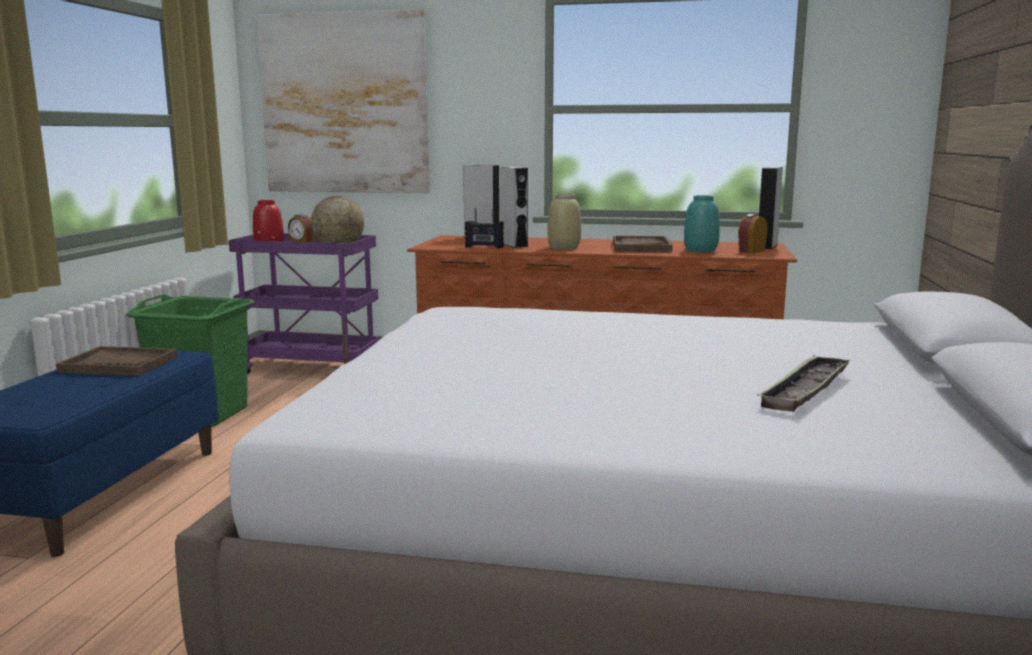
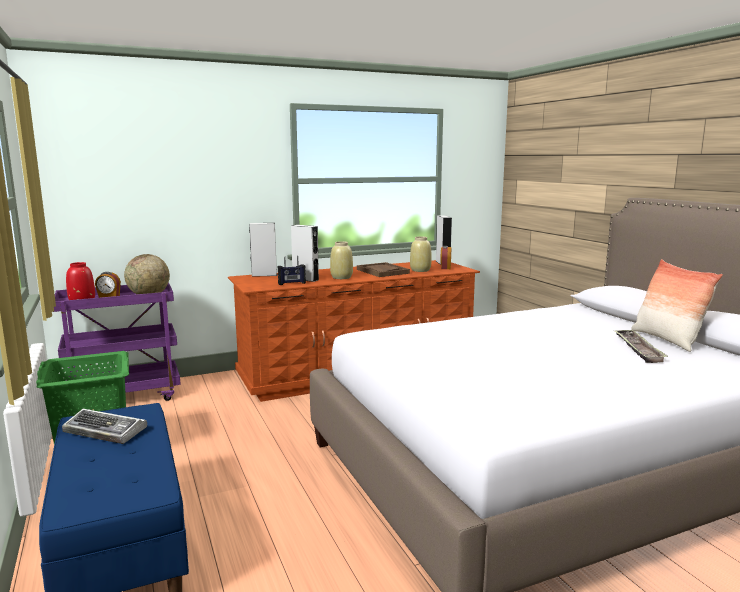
camera: 35 degrees left, 0 degrees up
brown tray [56,346,177,376] -> keyboard [62,409,147,444]
picture [256,9,430,193] -> none
turquoise vase [684,195,720,252] -> beige vase [410,236,432,272]
none -> pillow [631,259,723,352]

